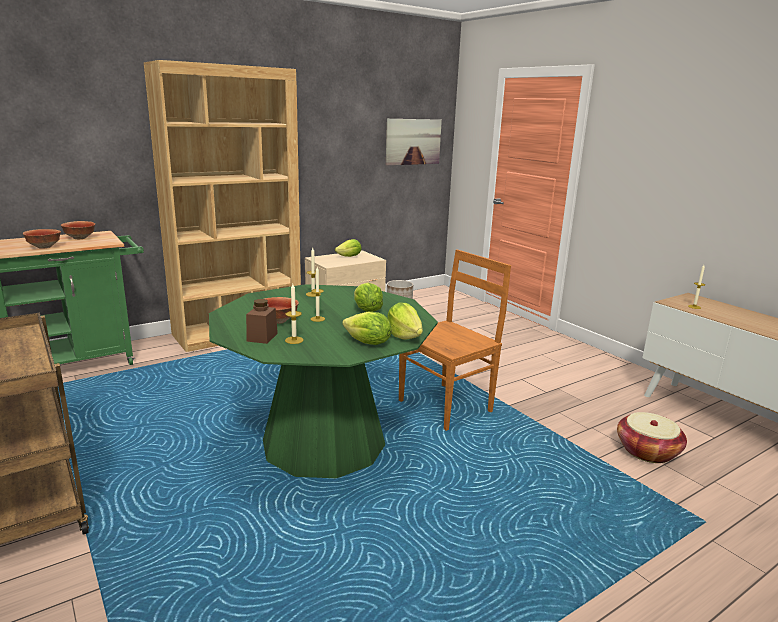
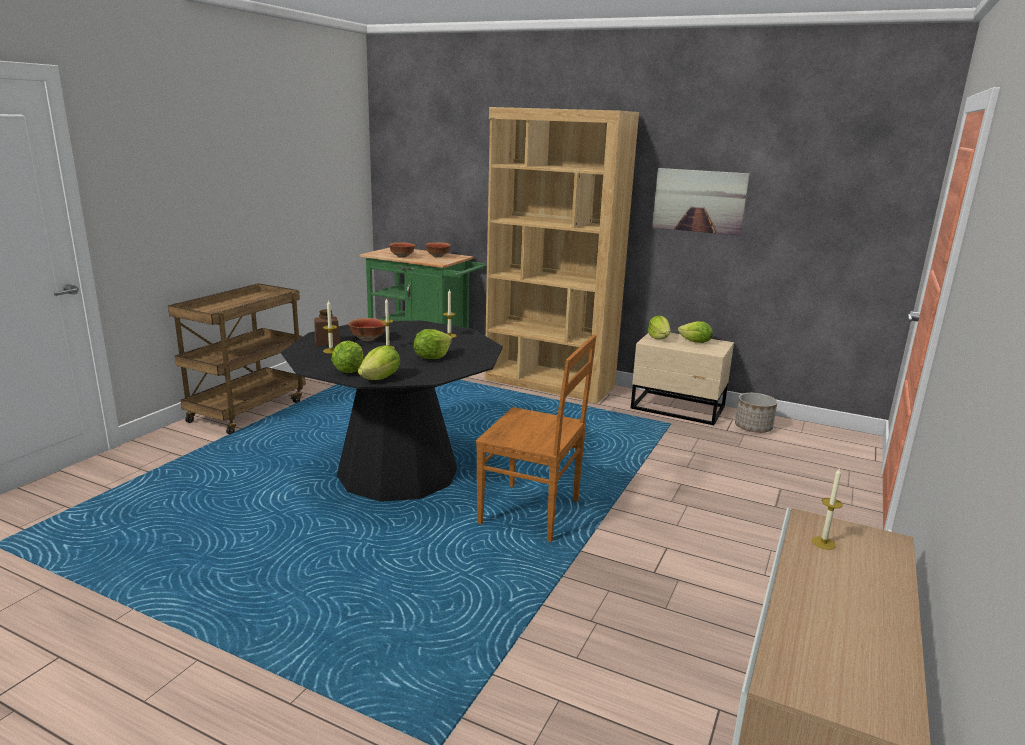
camera: 60 degrees right, 0 degrees up
green dining table [209,284,438,478] -> black dining table [281,320,503,502]
picture [386,119,442,165] -> picture moved to [652,168,749,236]
basket [617,412,687,463] -> none
none -> lettuce [648,315,671,339]

